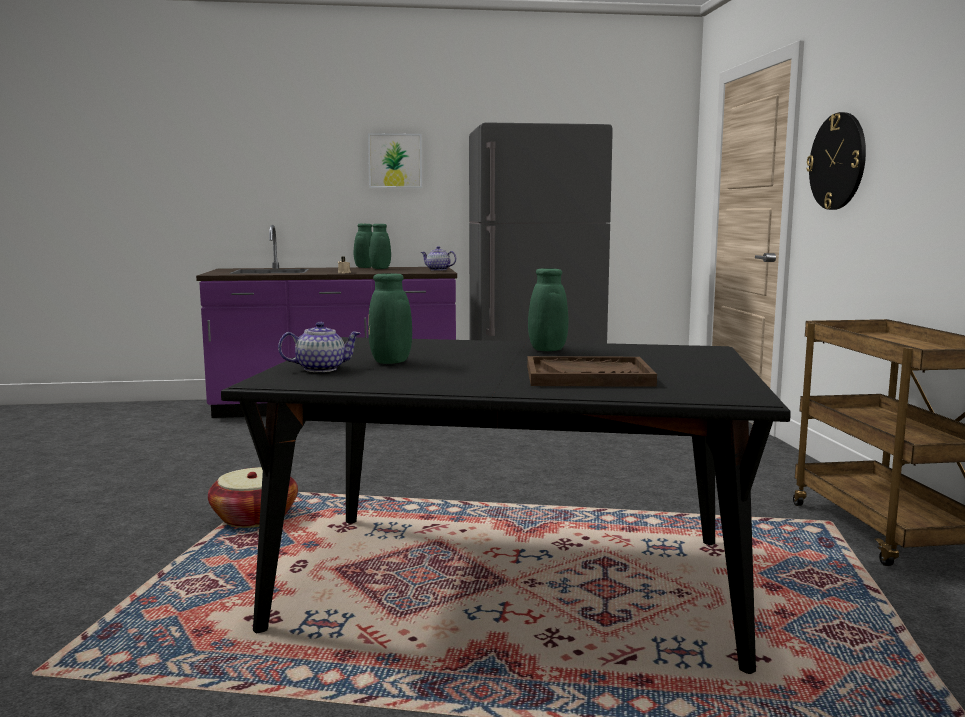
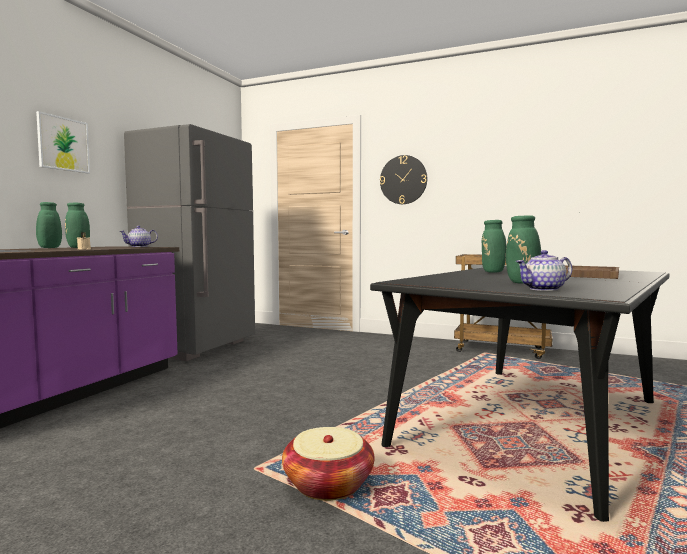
camera: 60 degrees left, 5 degrees down
teapot [278,322,361,372] -> teapot turned 120 degrees counterclockwise [516,250,572,291]

